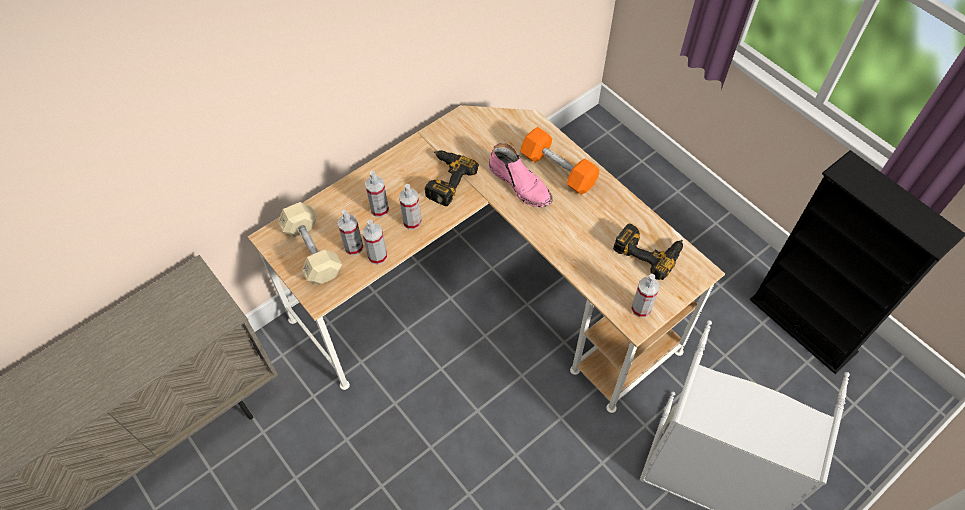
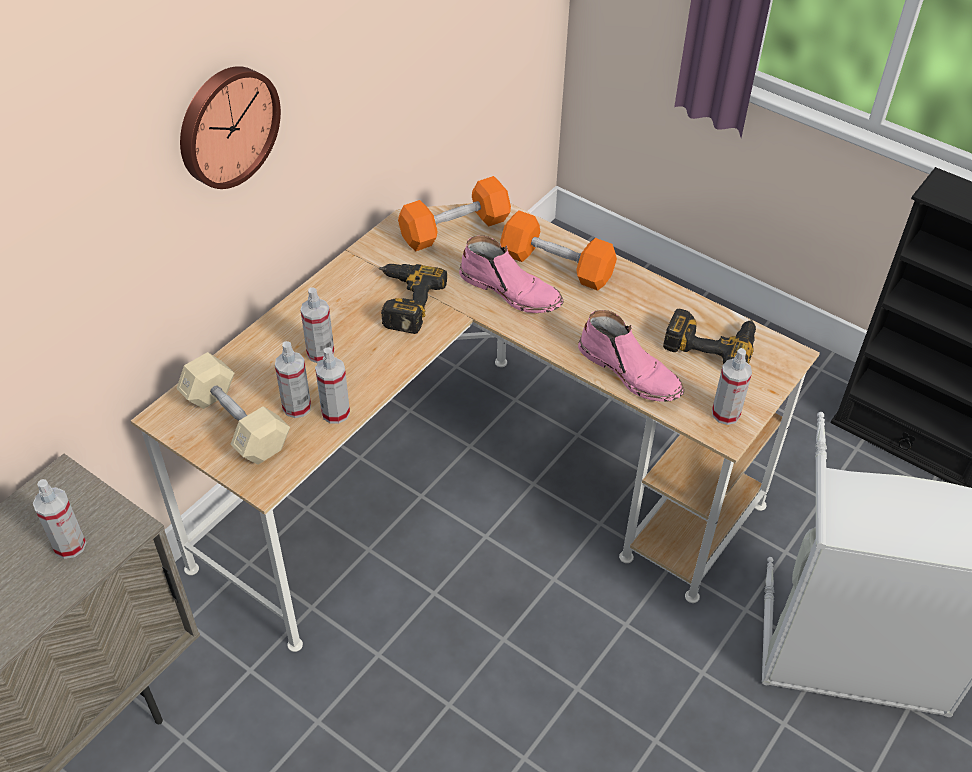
camera: 15 degrees left, 10 degrees down
spray bottle [399,184,422,230] -> spray bottle moved to [33,479,86,559]
none -> wall clock [180,66,281,189]
none -> orange dumbbell [398,176,511,251]
none -> pink boot [578,310,684,402]

